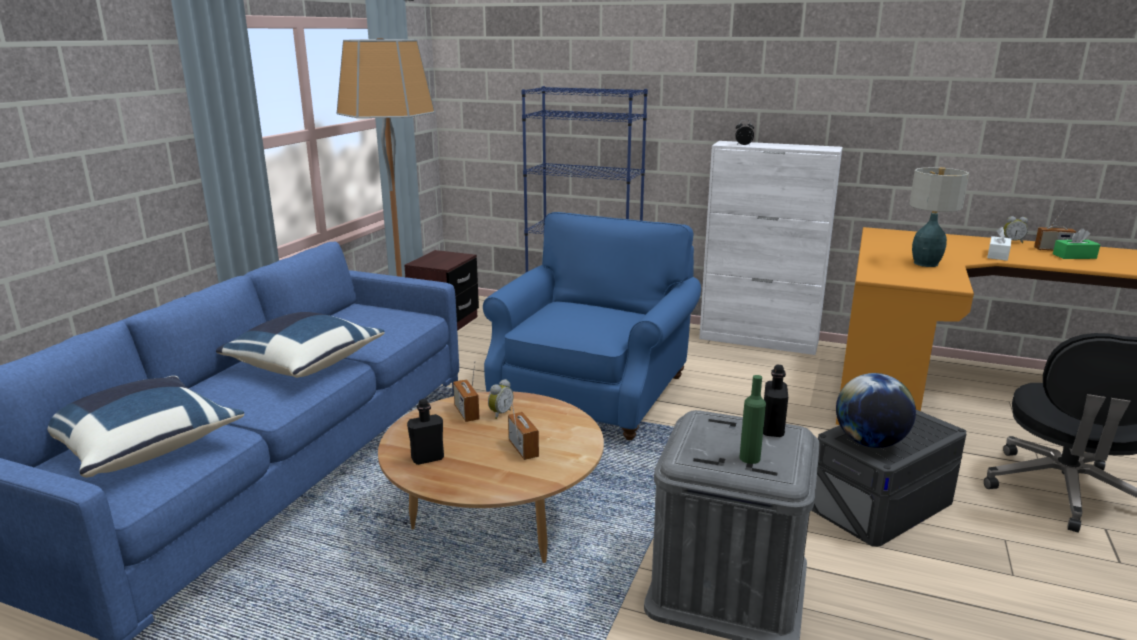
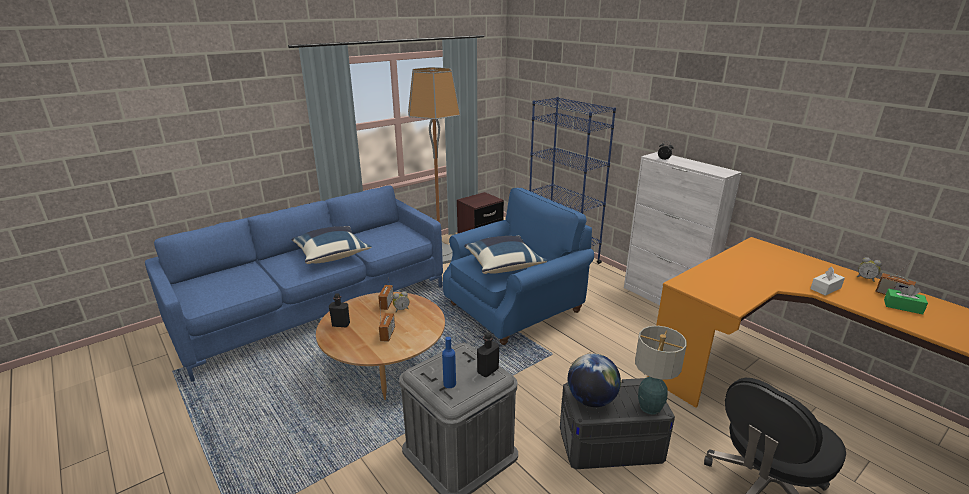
camera: 30 degrees right, 5 degrees up
blue pillow [47,376,244,478] -> blue pillow moved to [464,236,547,274]
green bottle [739,375,766,464] -> blue bottle [442,337,456,388]
table lamp [909,167,969,267] -> table lamp moved to [635,326,687,415]

